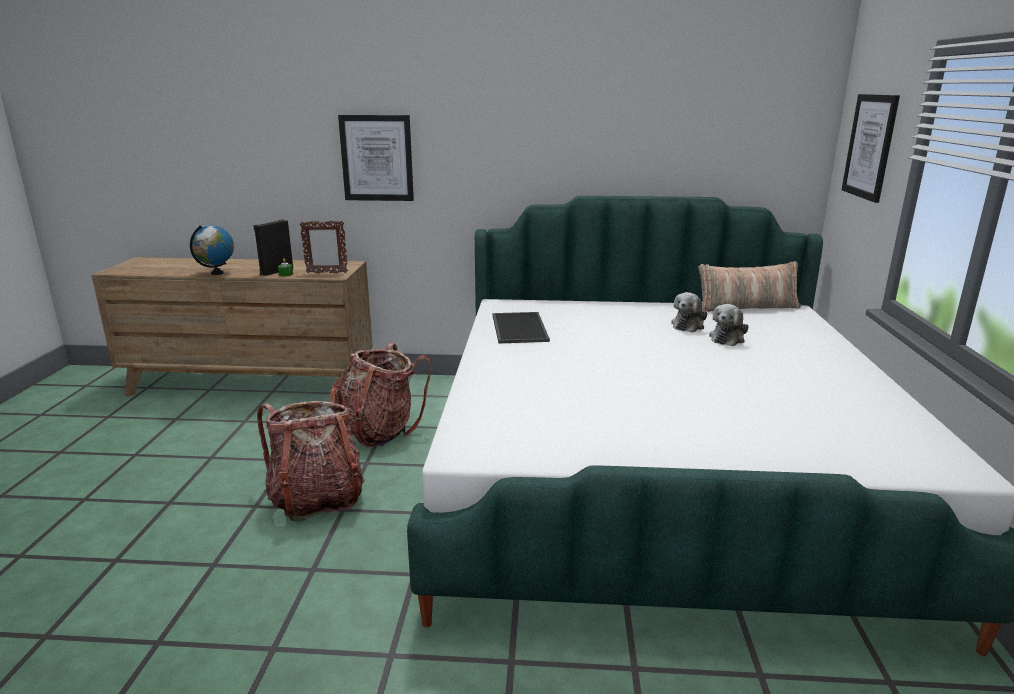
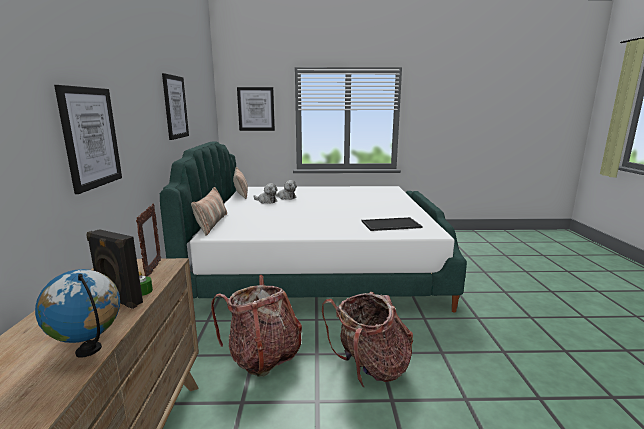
camera: 95 degrees left, 5 degrees down
tray [493,312,550,344] -> tray moved to [362,217,423,231]
none -> picture [162,73,189,140]
none -> pillow [191,187,227,236]

